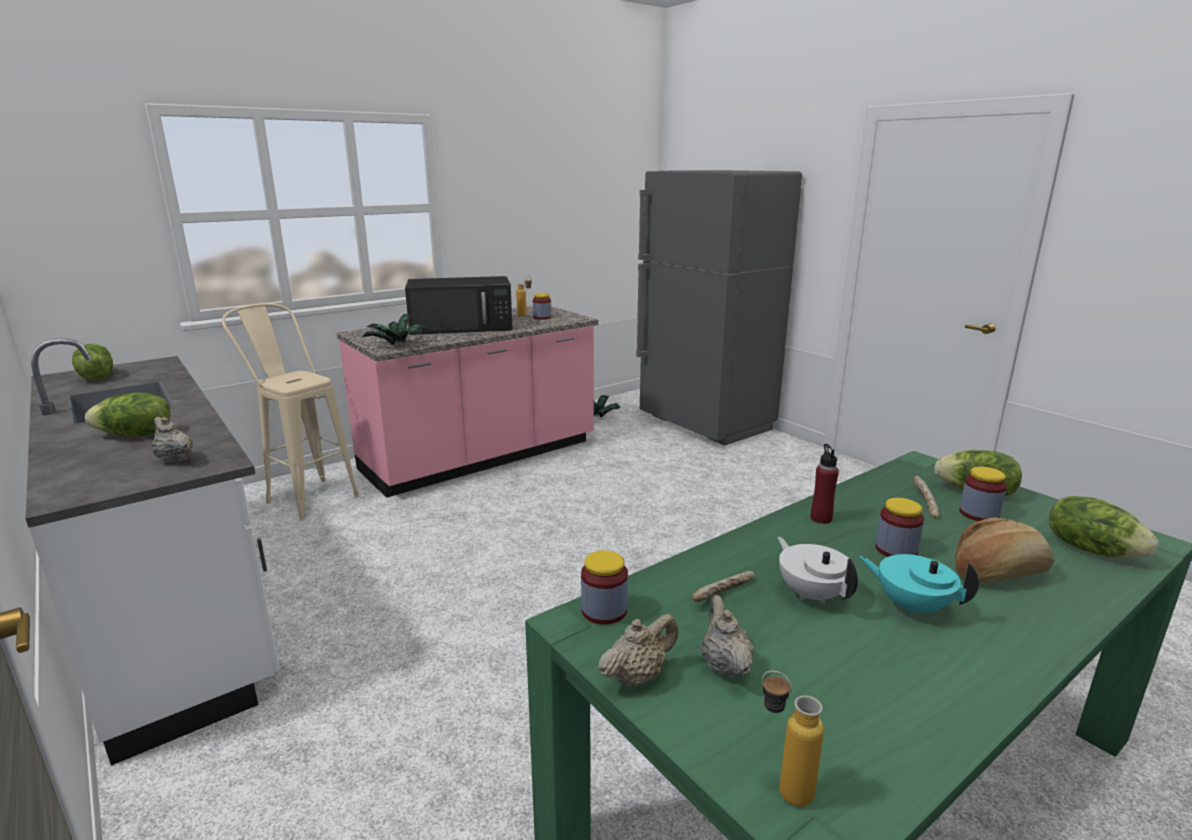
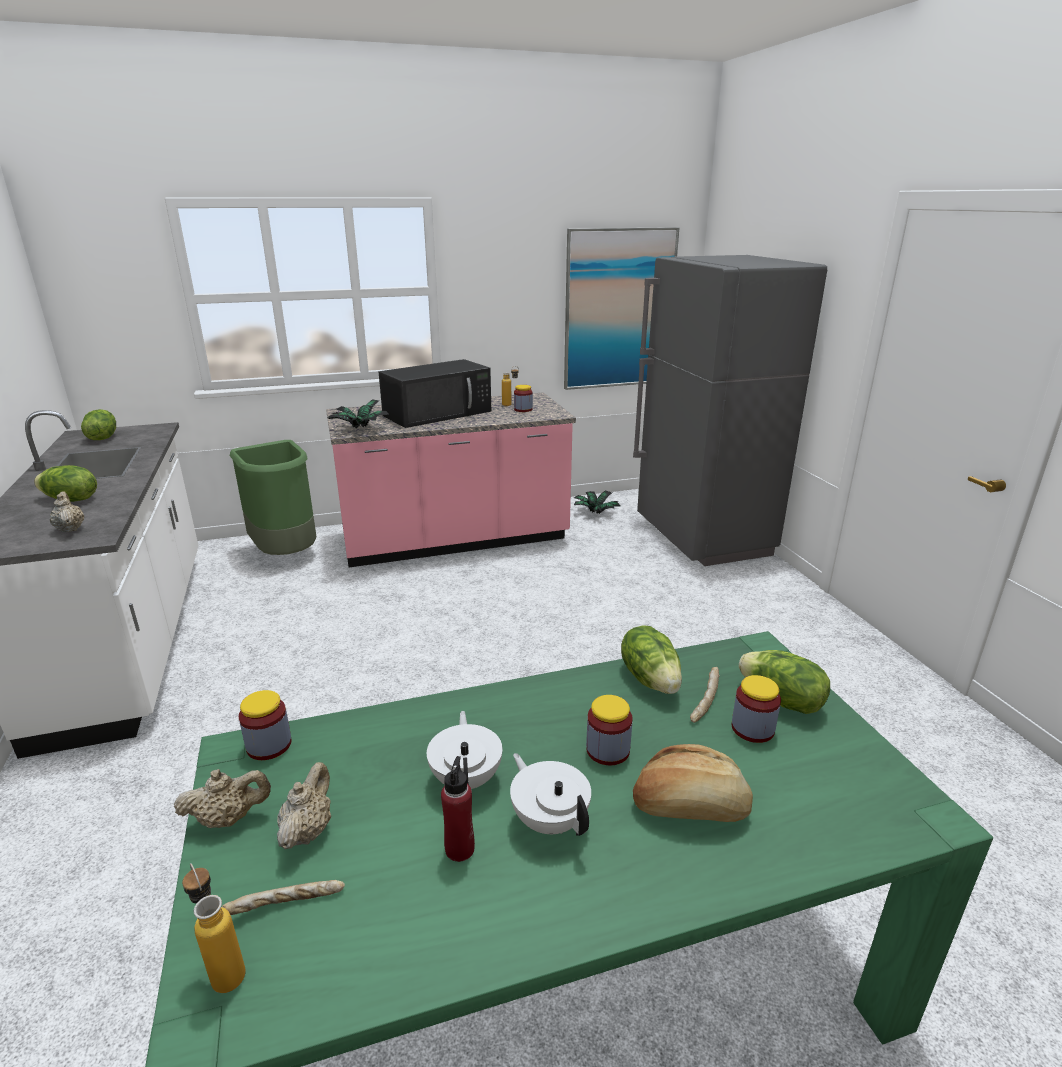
camera: 20 degrees right, 5 degrees up
beige stool [222,303,359,520] -> green trash can [230,440,317,555]
black microwave [405,276,513,335] -> black microwave turned 45 degrees counterclockwise [378,359,491,428]
bread [692,571,755,602] -> bread moved to [222,880,345,915]
red bottle [810,444,839,524] -> red bottle moved to [441,756,475,862]
turquoise teapot [859,554,979,616] -> white teapot [510,753,591,836]
lettuce [1049,496,1158,558] -> lettuce moved to [621,625,682,694]
none -> picture [564,227,679,390]

